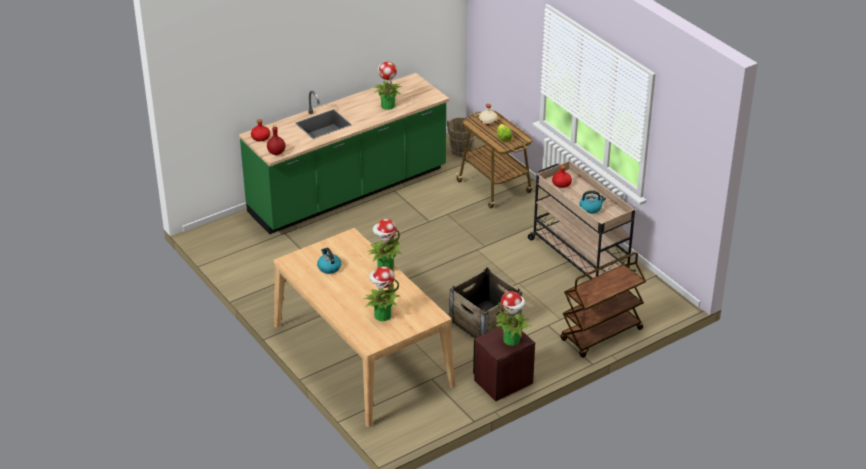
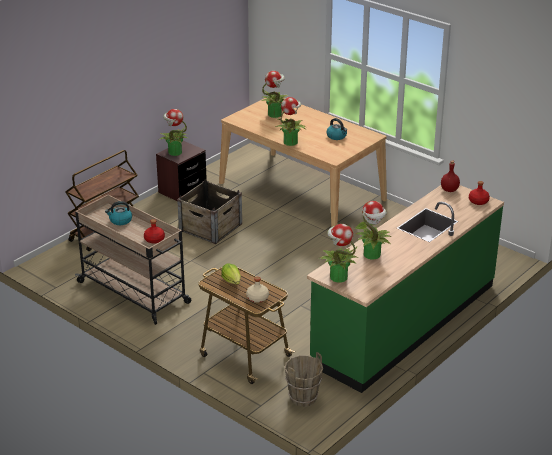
camera: 165 degrees right, 5 degrees down
none -> potted plant [319,224,358,283]

